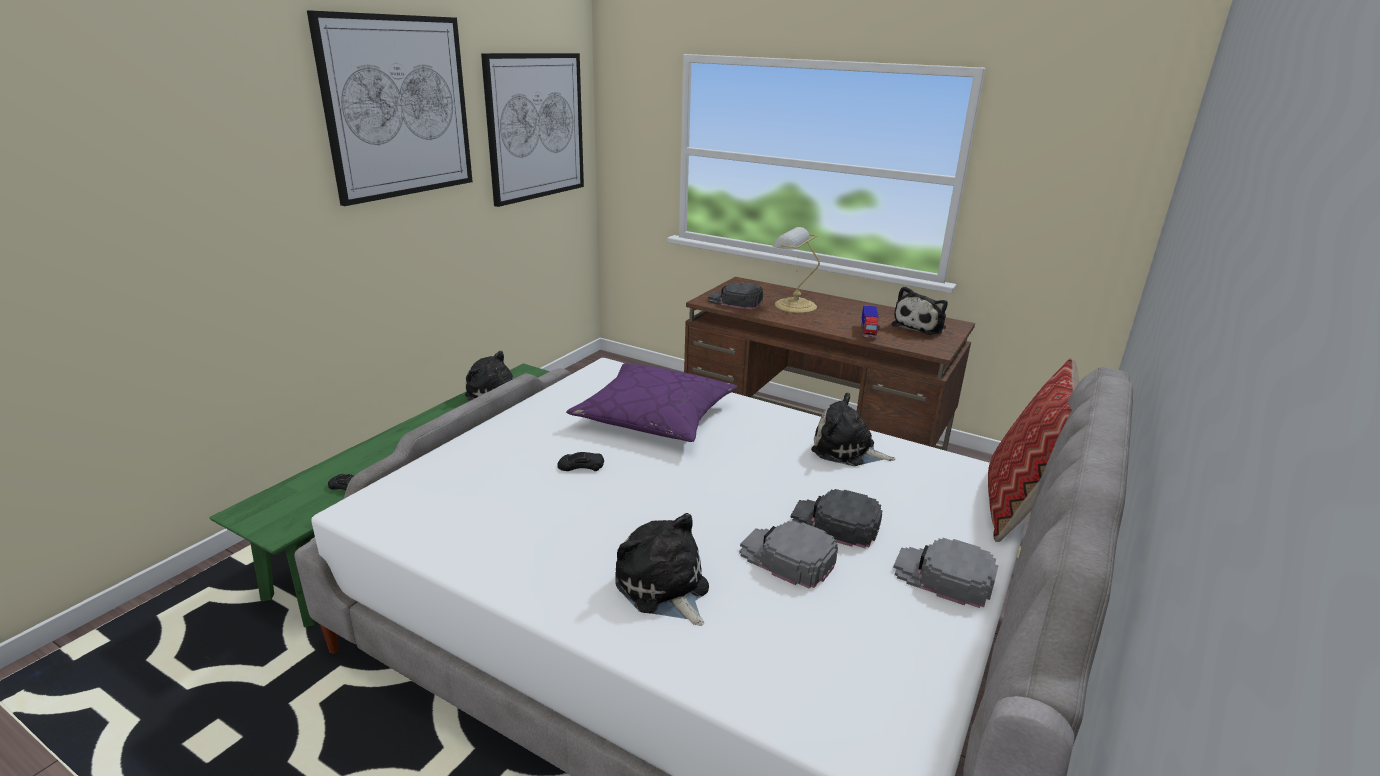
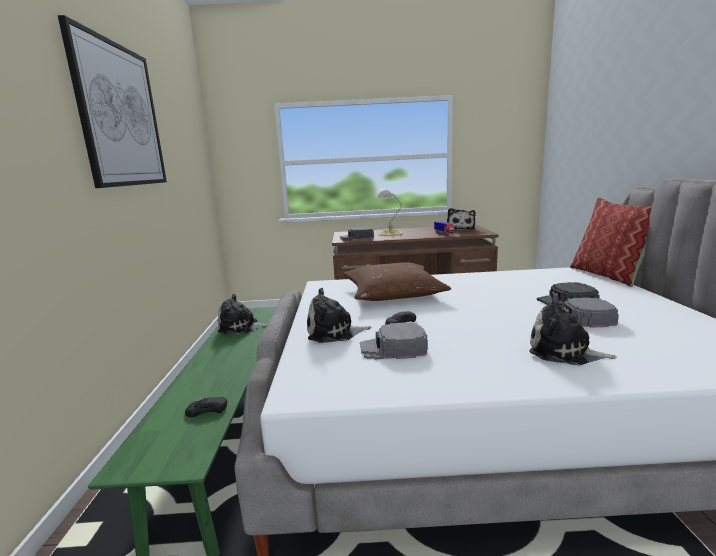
camera: 30 degrees left, 10 degrees down
picture [481,53,584,207] -> none
purple pillow [566,363,737,442] -> brown pillow [343,262,451,301]
plush toy [811,393,895,466] -> plush toy moved to [307,288,372,343]
grey cap [893,538,999,608] -> grey cap moved to [360,322,428,360]

